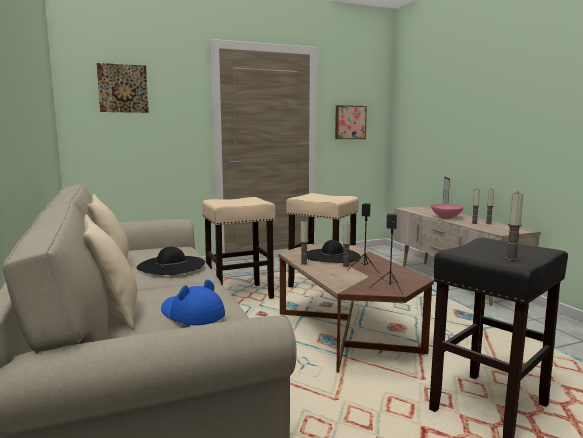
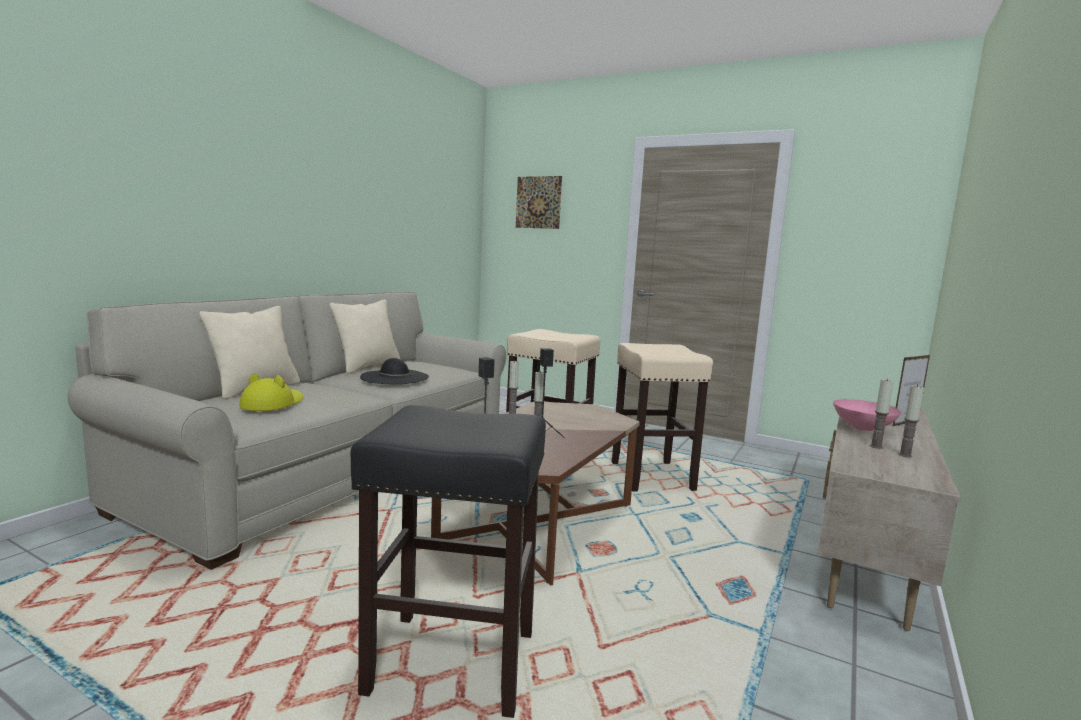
camera: 50 degrees right, 0 degrees up
blue hat [161,280,225,325] -> yellow hat [239,373,303,411]
black hat [307,240,361,263] -> none
picture [335,105,367,139] -> none
candle [505,191,524,261] -> none

